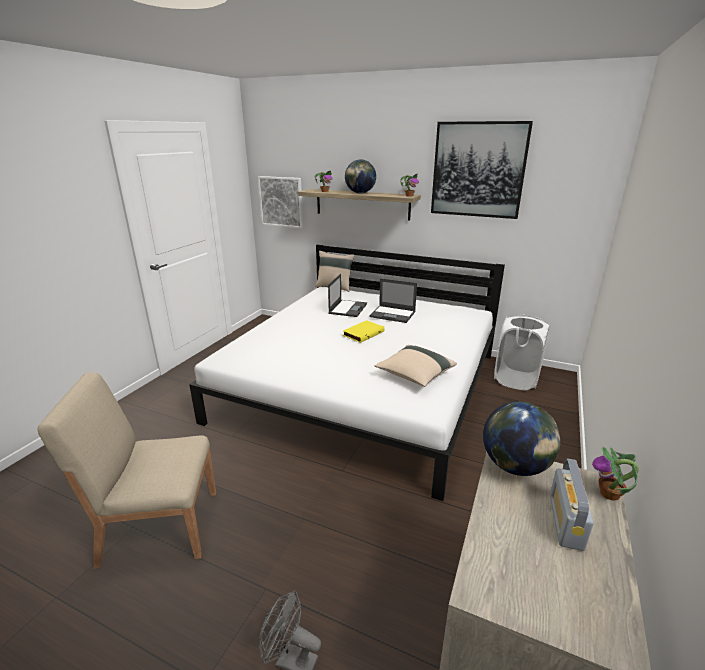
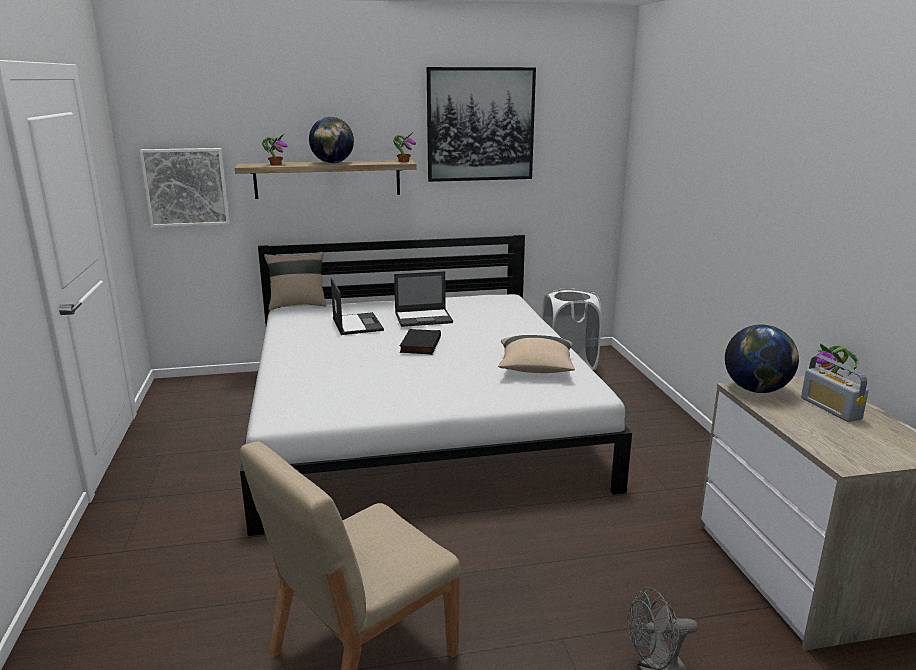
camera: 35 degrees left, 5 degrees down
yellow book [343,320,384,343] -> black book [399,329,441,355]

